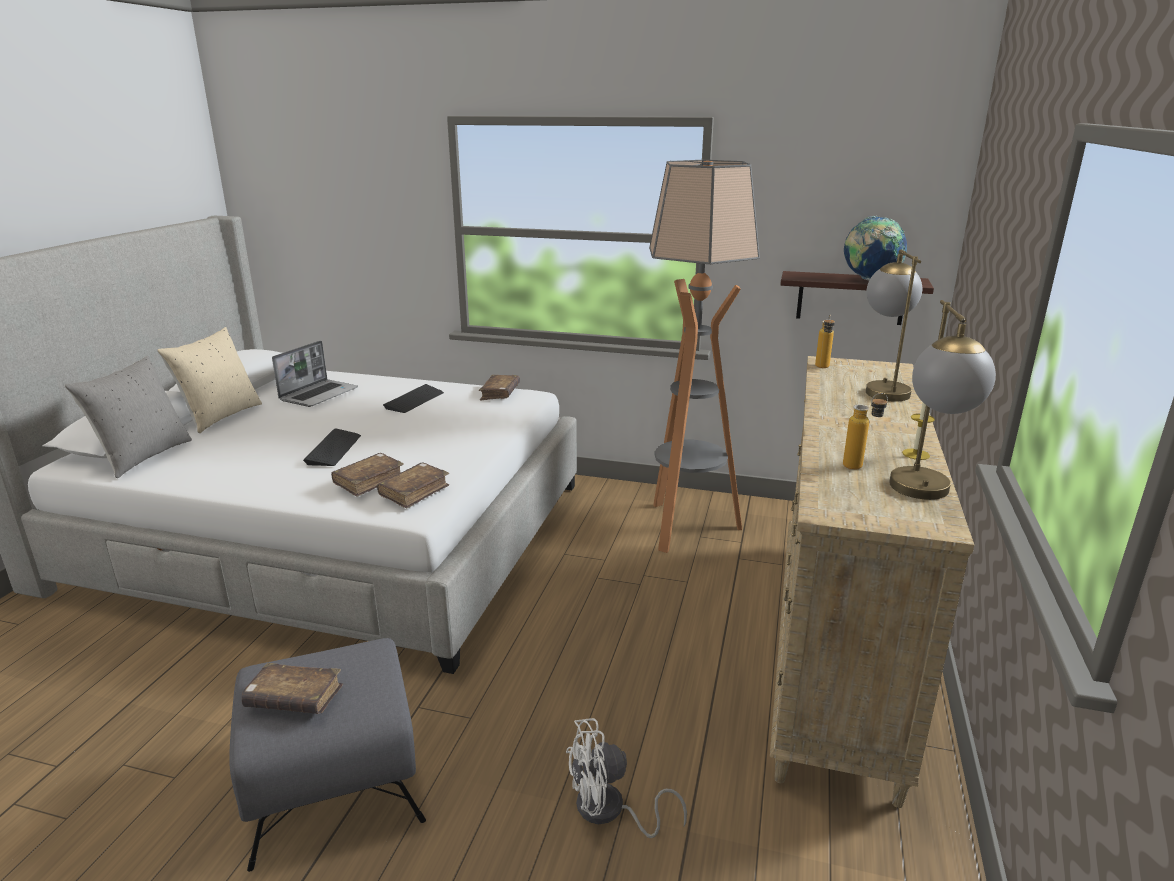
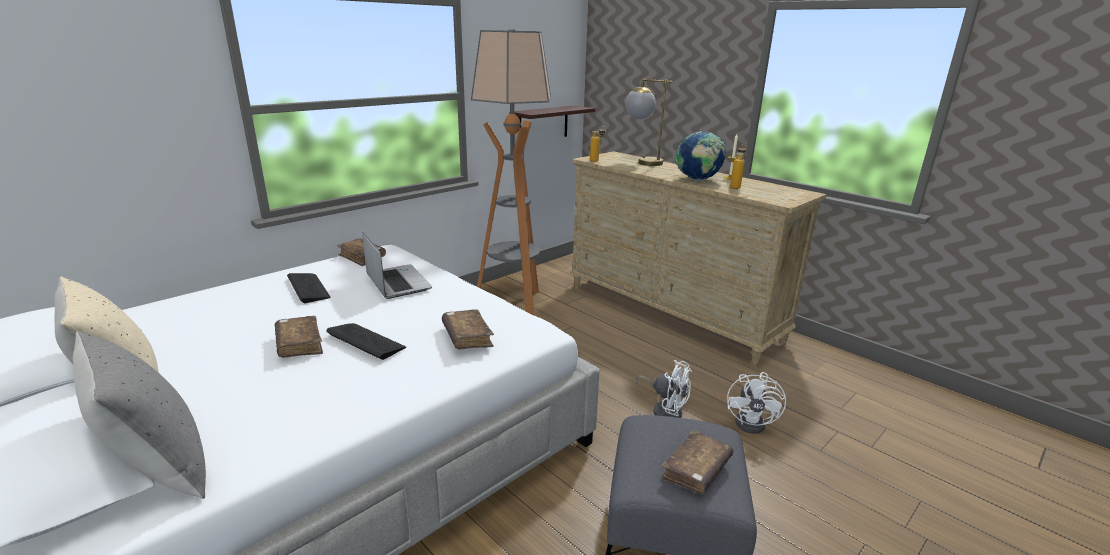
camera: 60 degrees left, 0 degrees up
laptop [272,341,358,407] -> laptop moved to [362,232,432,299]
brown book [377,463,449,508] -> brown book moved to [275,316,323,358]
globe [844,216,907,280] -> globe moved to [676,131,726,181]
table lamp [889,300,996,500] -> none
none -> white fan [636,360,692,418]

